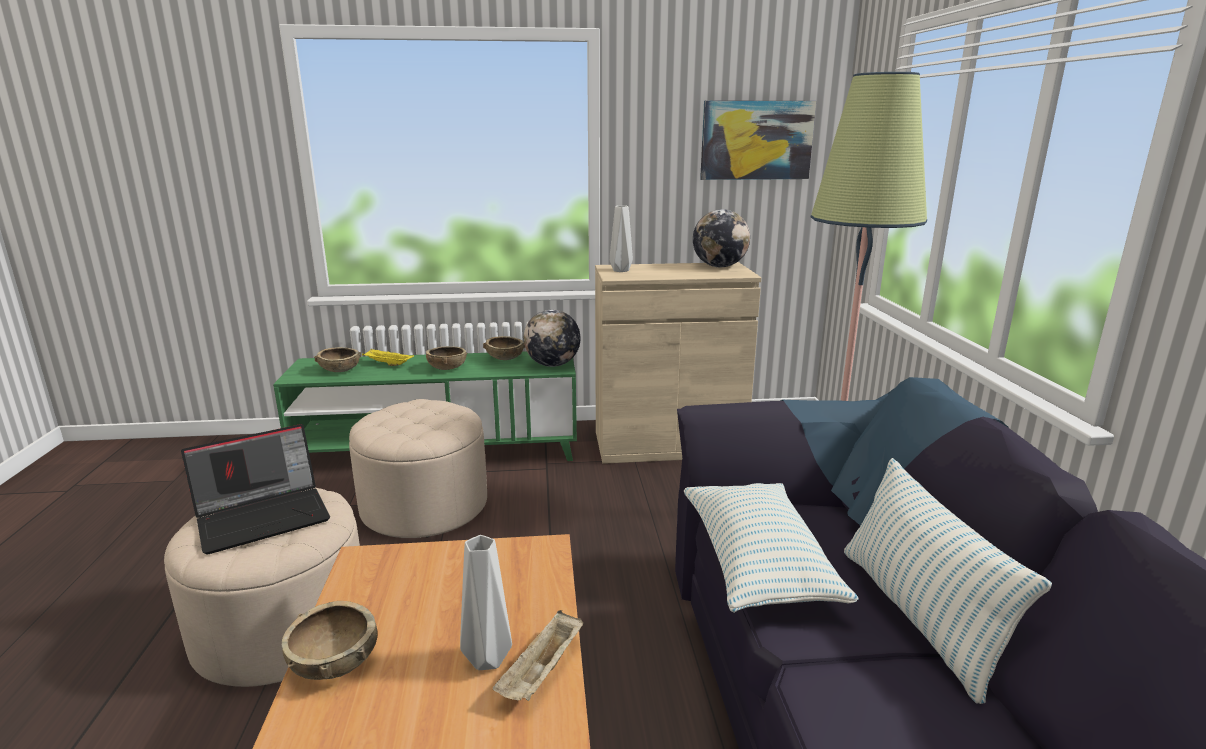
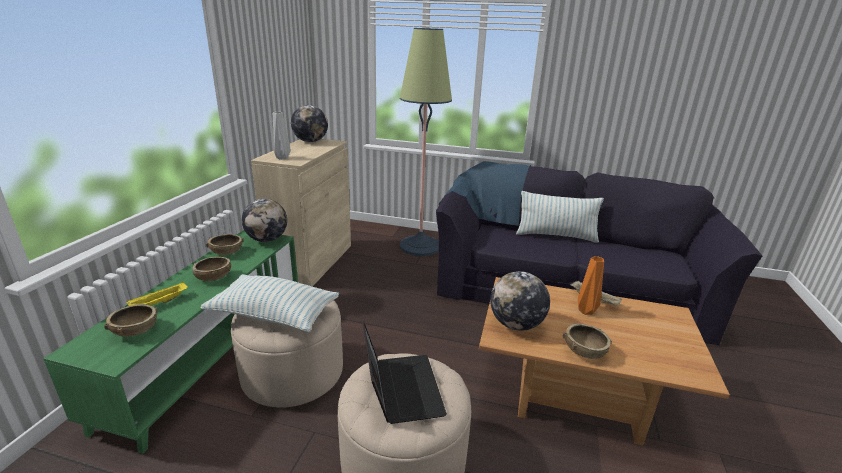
camera: 70 degrees left, 5 degrees up
grey vase [460,535,512,670] -> orange vase [578,256,604,315]
pillow [684,483,859,613] -> pillow moved to [200,274,339,332]
picture [700,100,816,180] -> none
none -> globe [490,271,550,331]

